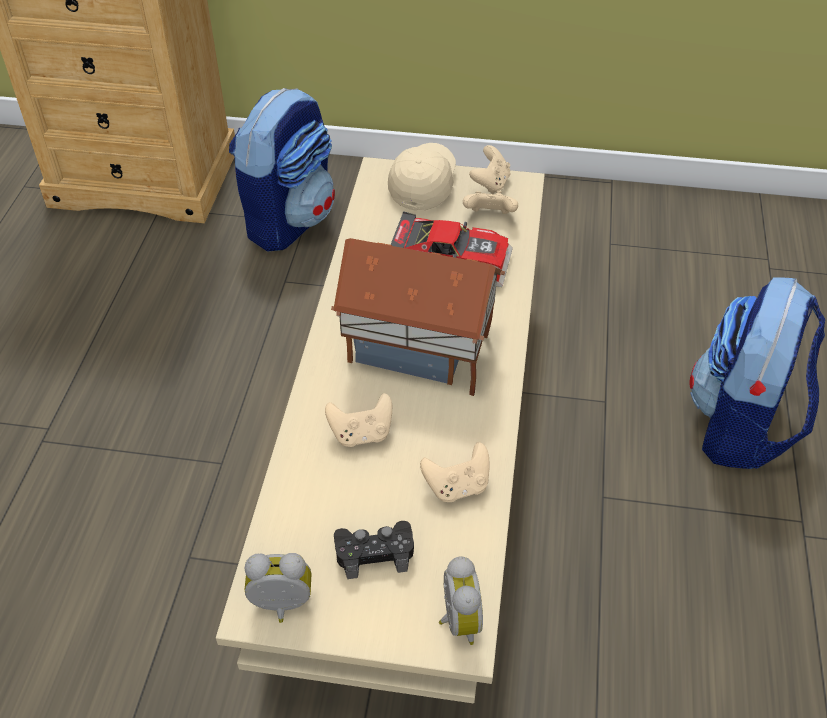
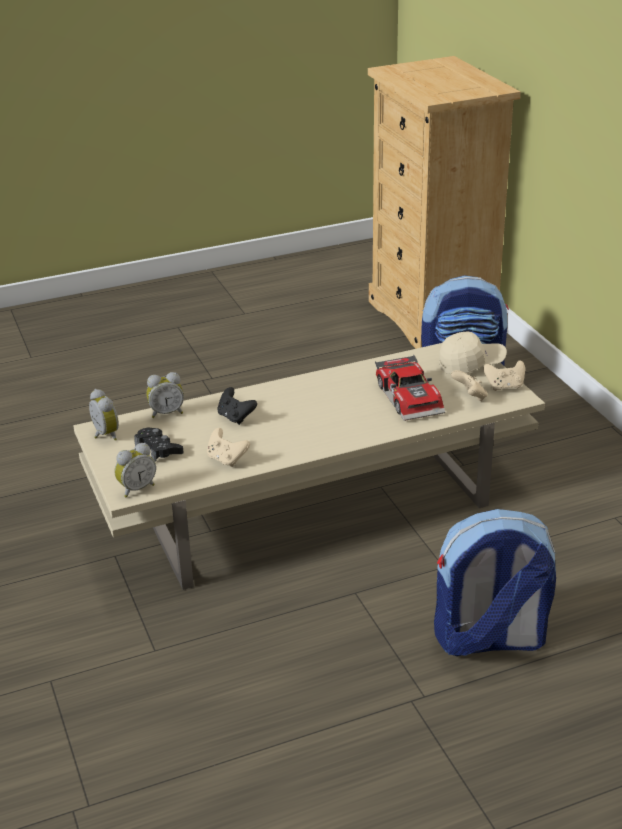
camera: 60 degrees right, 15 degrees down
beige game controller [325,393,392,447] -> black game controller [217,387,257,425]
toy house [331,238,505,396] -> none
none -> alarm clock [146,372,184,418]

